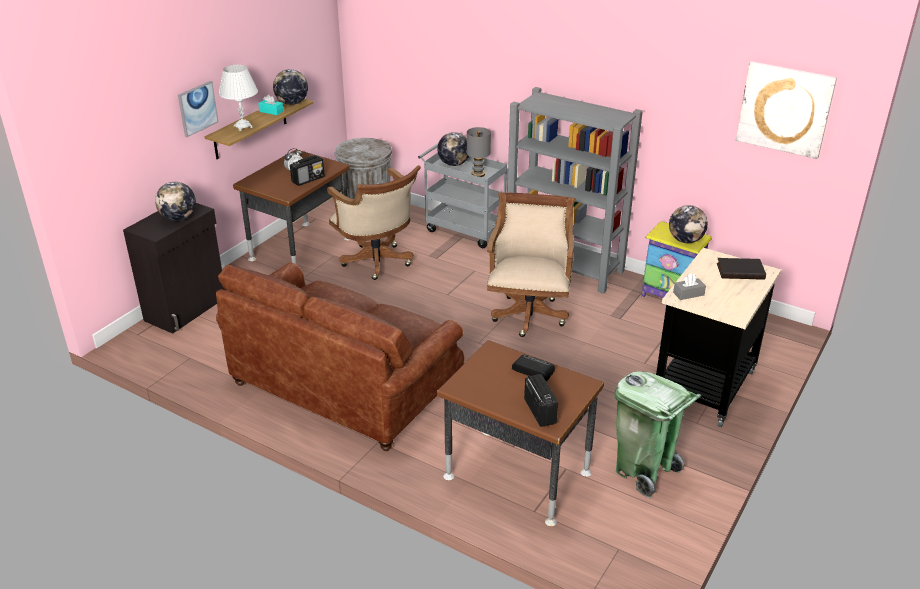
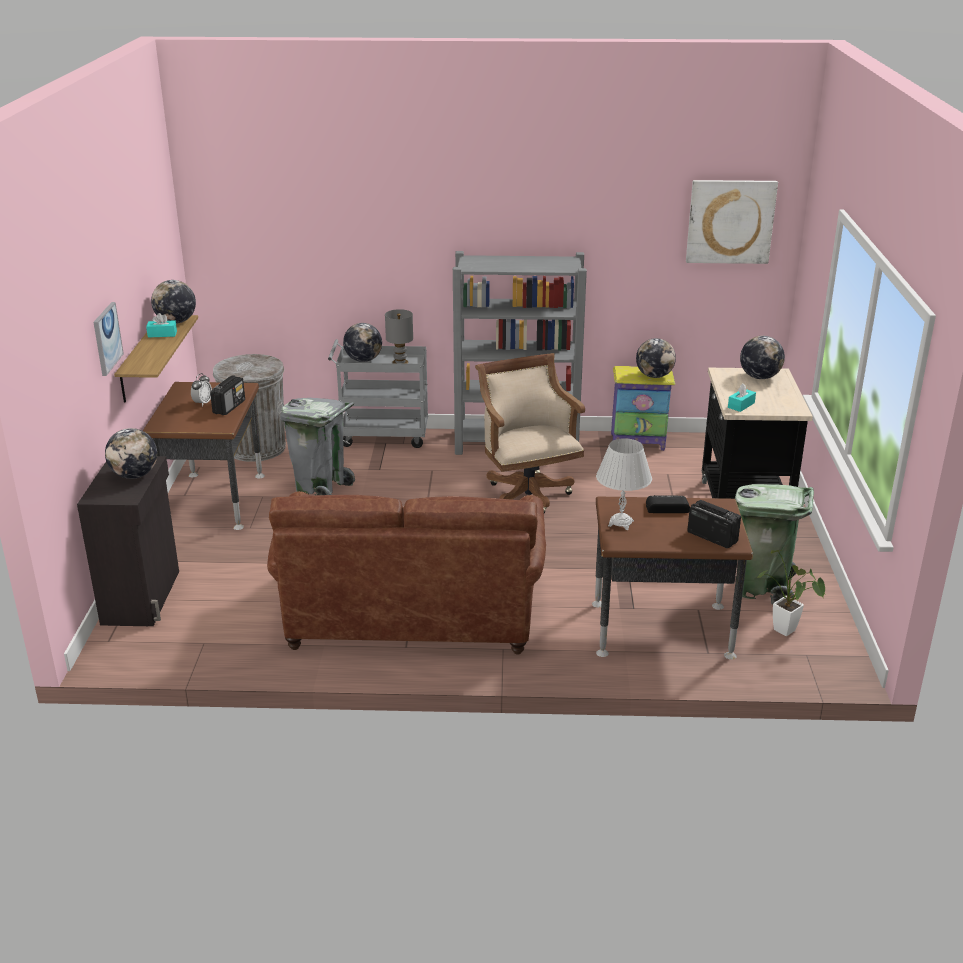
camera: 30 degrees left, 5 degrees down
white table lamp [219,65,258,131] -> white table lamp moved to [596,438,652,530]
office chair [327,165,421,280] -> grey trash can [281,398,355,495]
grey tissue box [673,274,706,300] -> turquoise tissue box [728,384,756,412]
black book [717,258,766,280] -> globe [740,336,785,379]
none -> potted plant [757,550,825,636]

